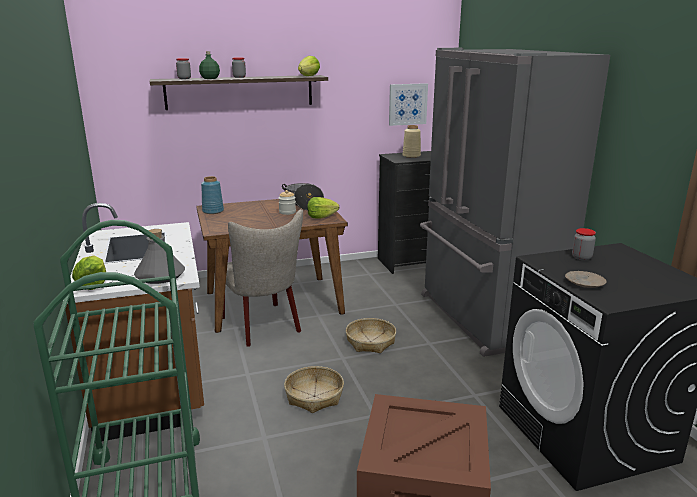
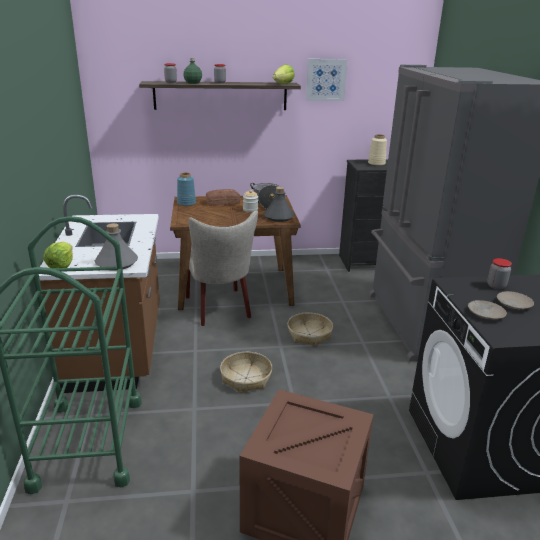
camera: 10 degrees right, 5 degrees up
lettuce [307,197,339,219] -> grey bottle [264,187,295,222]
picture [389,83,428,126] -> picture moved to [306,59,347,101]
none -> bread [206,189,241,206]
none -> beige plate [497,291,534,309]

